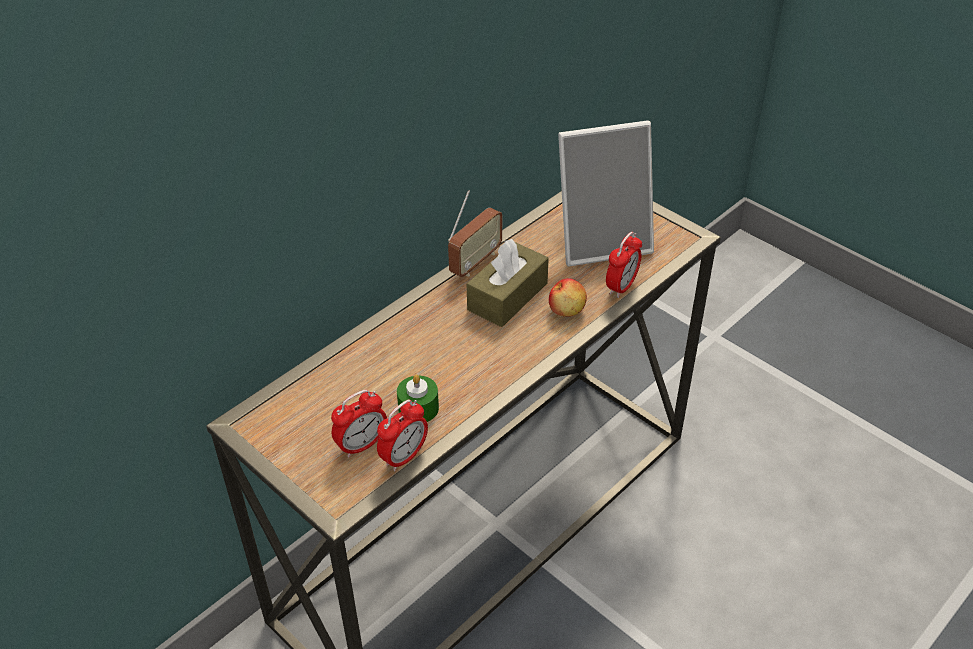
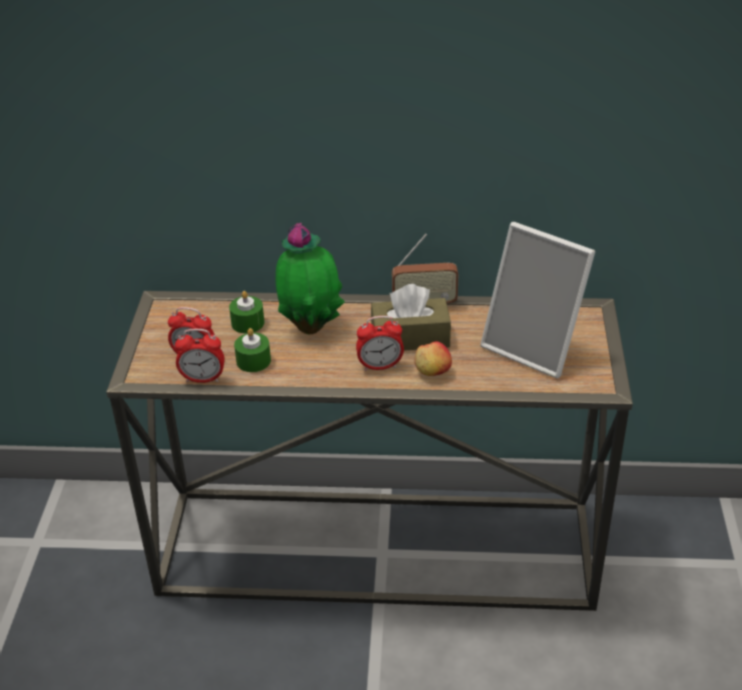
camera: 50 degrees right, 5 degrees down
alarm clock [606,232,642,298] -> alarm clock moved to [356,316,404,371]
none -> green candle [229,291,264,333]
none -> potted plant [276,223,345,334]

